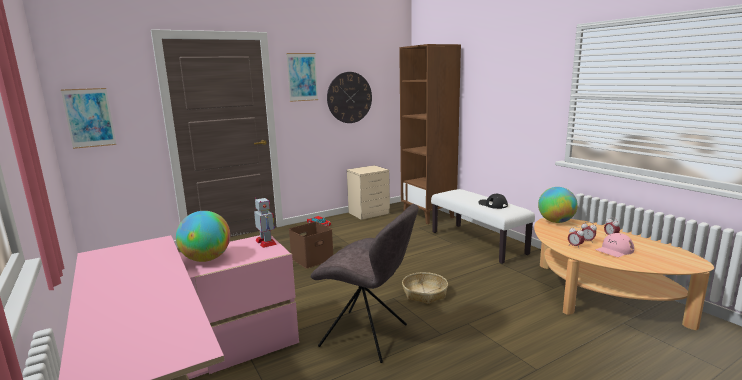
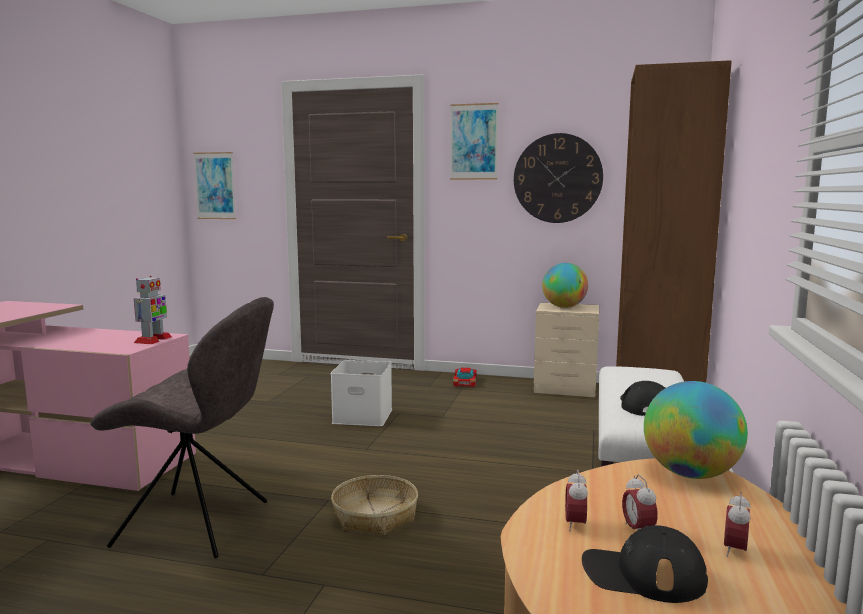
camera: 45 degrees right, 5 degrees down
globe [176,211,230,262] -> globe moved to [542,263,588,308]
brown storage box [289,222,333,269] -> white storage box [331,360,392,426]
grey chair [310,204,419,363] -> grey chair turned 60 degrees counterclockwise [90,297,274,558]
pink cap [596,233,634,257] -> black cap [582,525,708,603]

